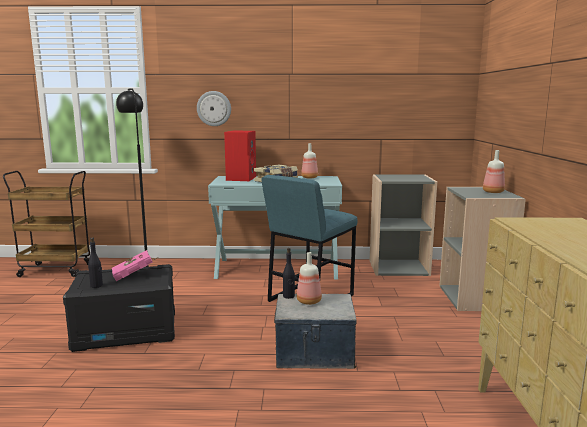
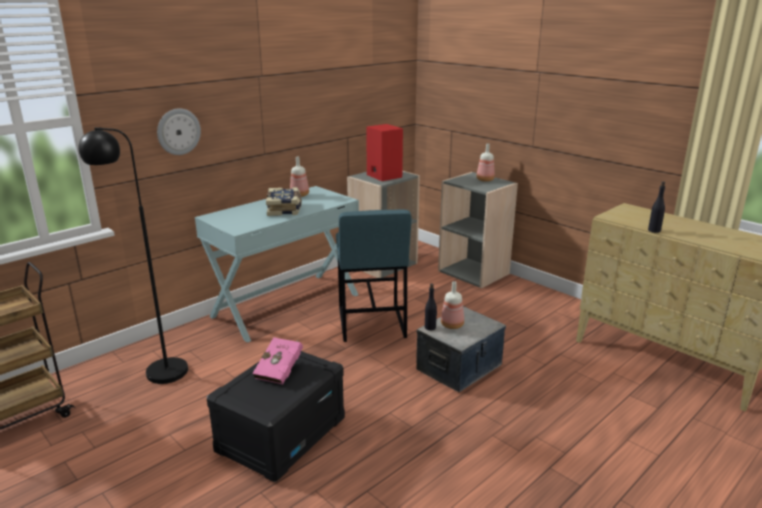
camera: 45 degrees left, 10 degrees up
black bottle [88,238,103,288] -> black bottle moved to [648,181,665,233]
red speaker [224,131,256,181] -> red speaker moved to [366,124,403,181]

